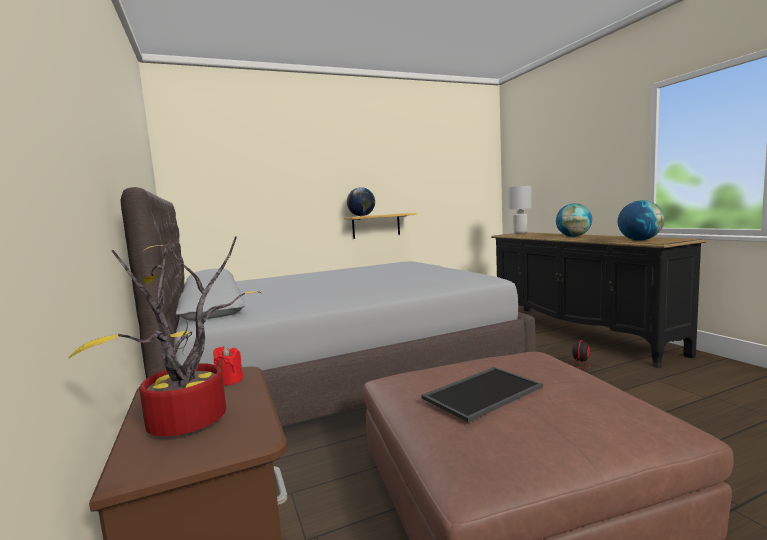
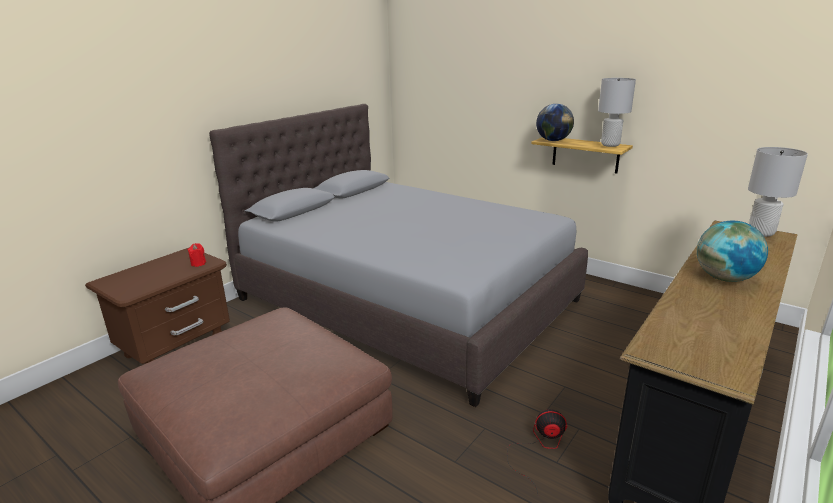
camera: 60 degrees right, 15 degrees up
potted plant [68,236,262,436] -> none
tray [421,367,543,422] -> none
globe [618,200,664,241] -> none
none -> grey table lamp [598,78,636,147]

